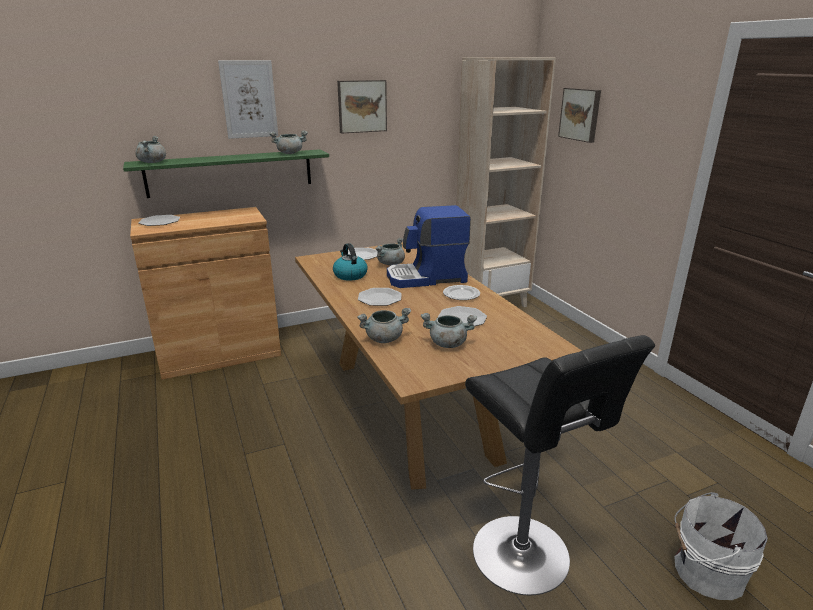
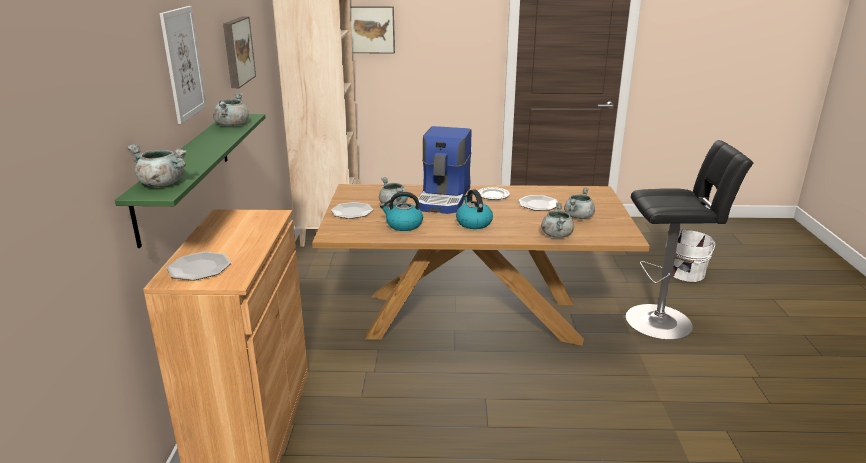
camera: 65 degrees left, 0 degrees up
plate [358,288,401,306] -> kettle [456,189,493,229]

